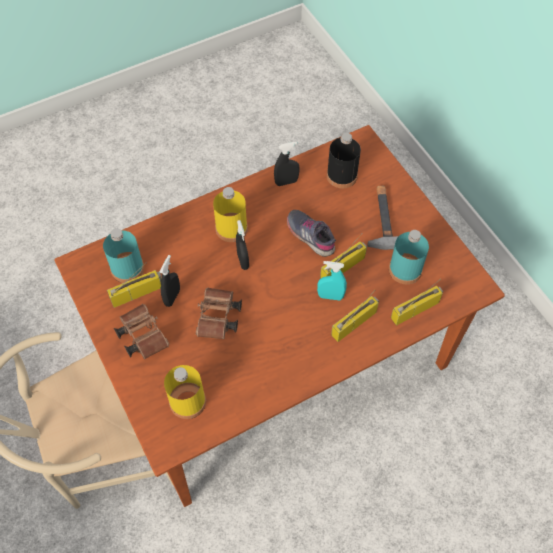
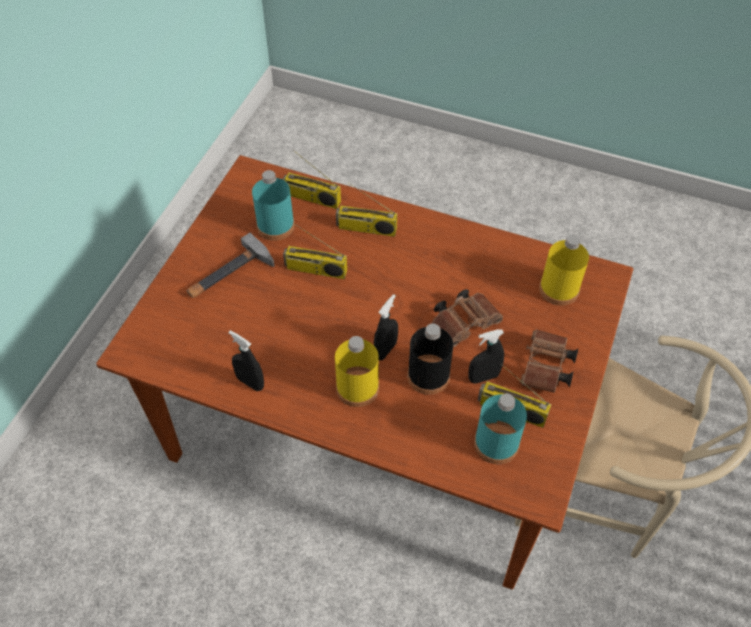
camera: 130 degrees left, 5 degrees down
grey shoe [287,210,336,257] -> none
turquoise spray bottle [317,261,347,301] -> none
black bottle [327,133,361,188] -> black bottle moved to [407,323,453,395]

